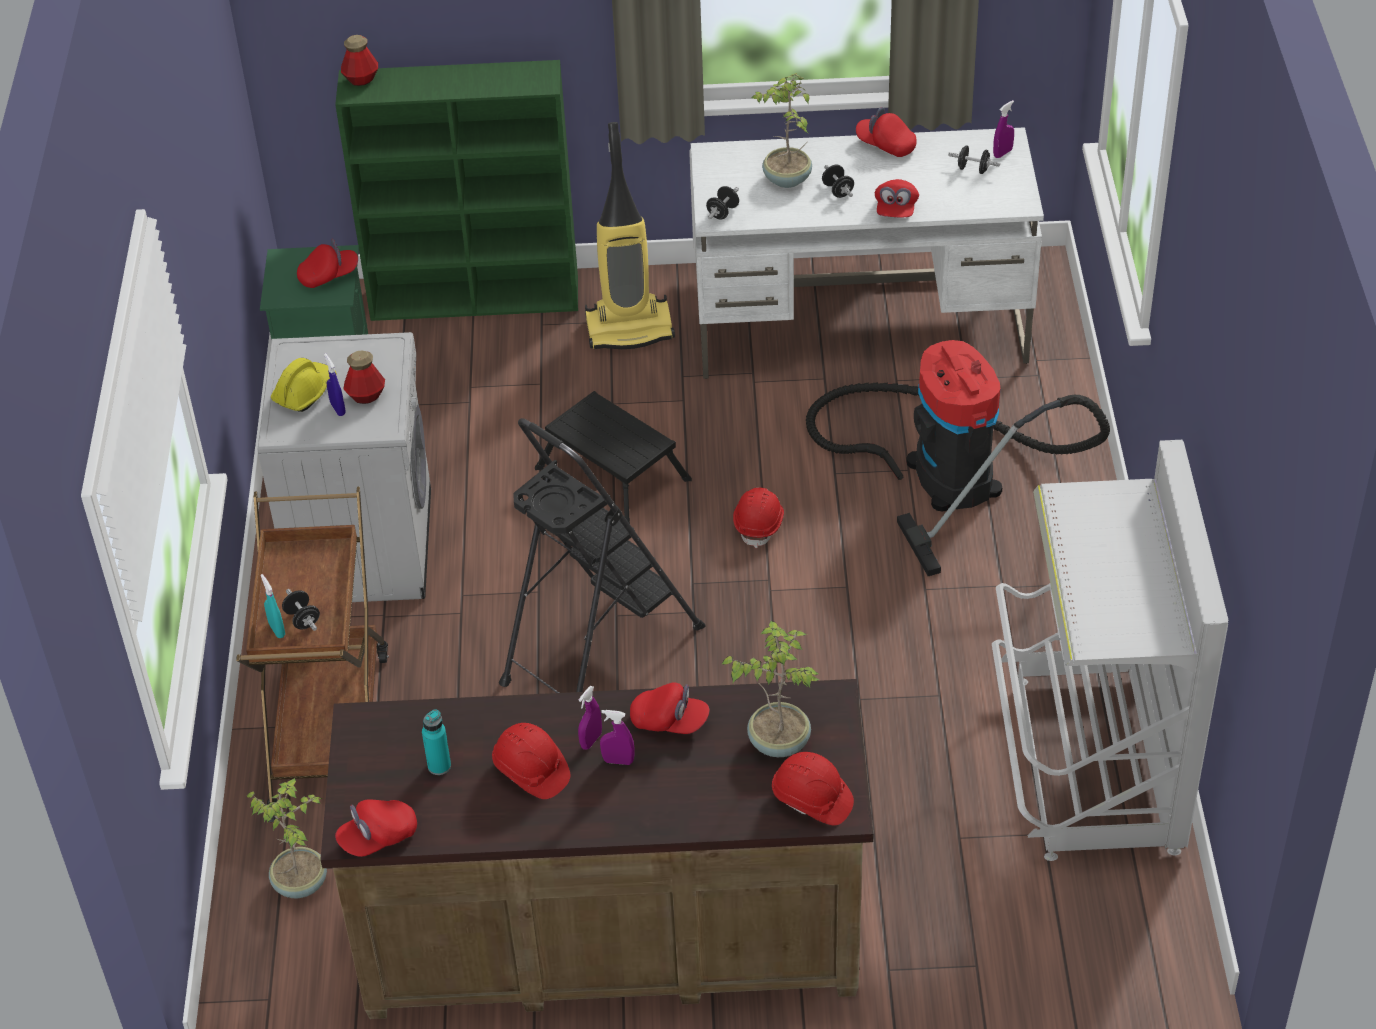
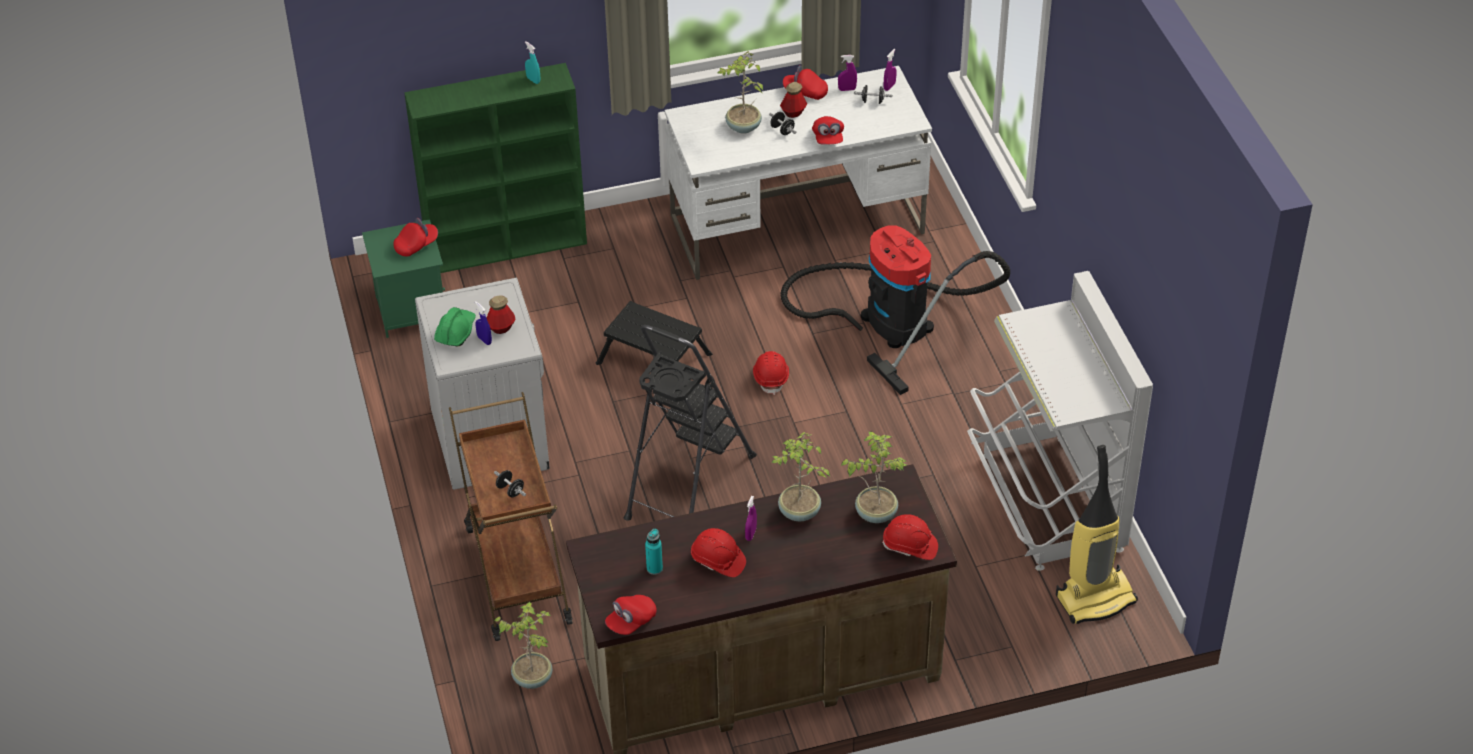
camera: 15 degrees left, 0 degrees up
turquoise spray bottle [260,574,285,638] -> turquoise spray bottle moved to [525,41,540,84]
yellow hard hat [271,358,337,412] -> green hard hat [434,307,476,346]
bottle [341,35,378,86] -> bottle moved to [780,82,807,118]
vacuum cleaner [585,122,675,349] -> vacuum cleaner moved to [1056,445,1138,624]
purple spray bottle [600,710,635,765] -> purple spray bottle moved to [838,55,857,91]
red cap [630,683,710,734] -> potted plant [771,432,830,521]
black dumbbell [706,186,739,220] -> none

